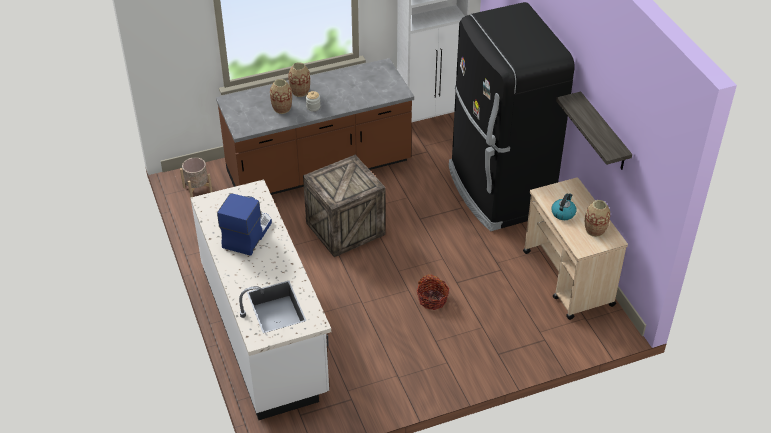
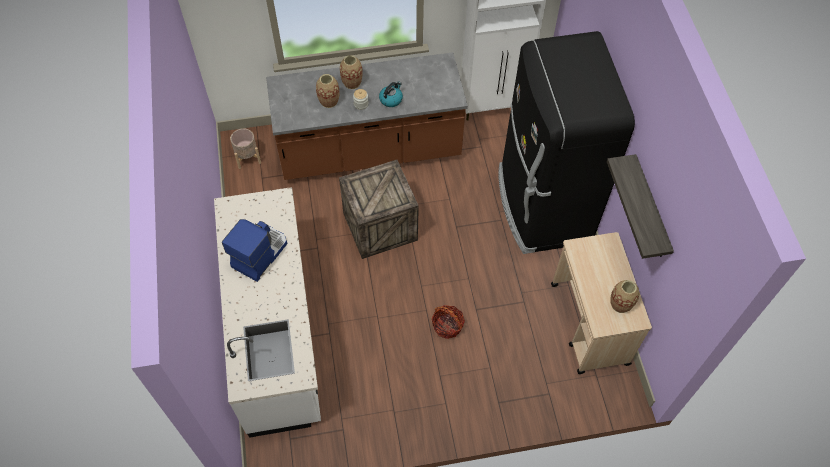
camera: 10 degrees right, 15 degrees up
kettle [551,193,576,220] -> kettle moved to [379,82,403,107]

